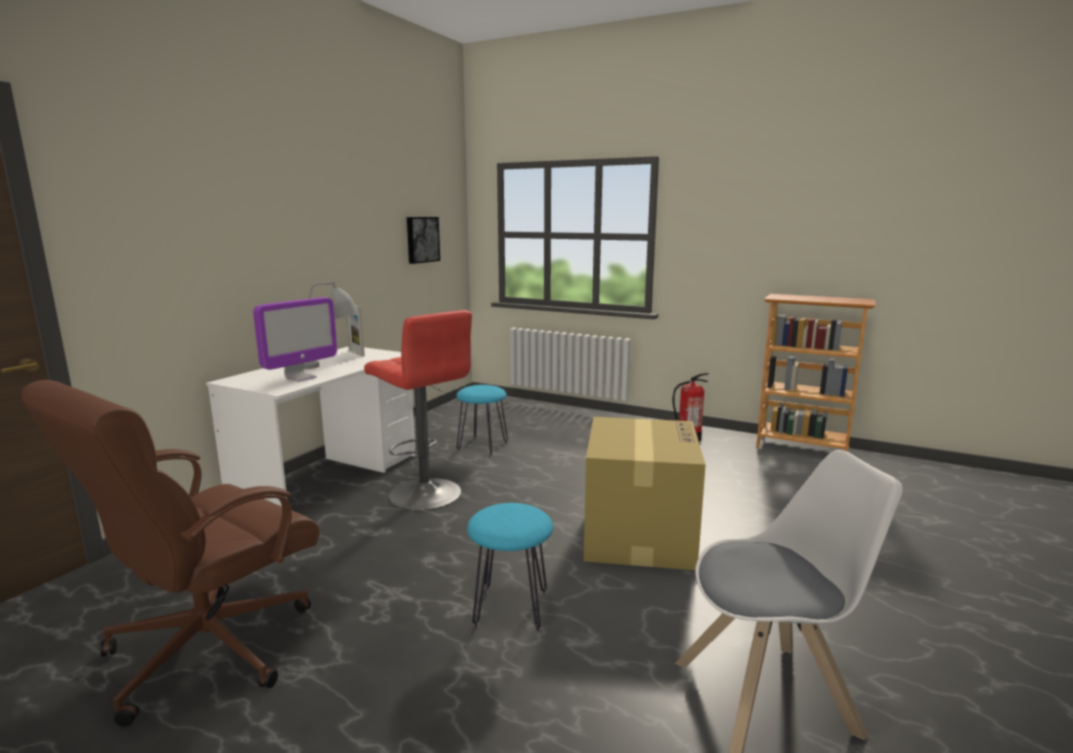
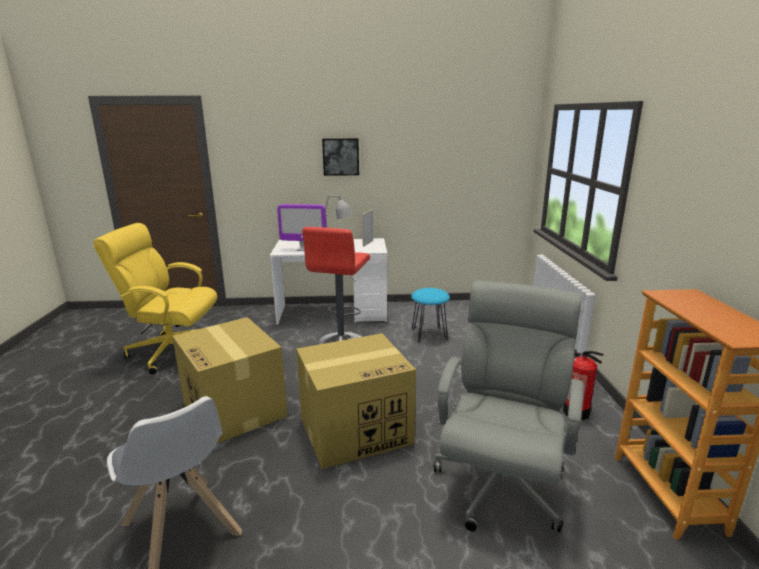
camera: 60 degrees right, 5 degrees up
brown office chair [21,380,319,727] -> yellow office chair [93,223,217,374]
picture [407,217,440,264] -> picture moved to [322,138,359,176]
turquoise stool [467,503,553,632] -> cardboard box [172,317,287,444]
none -> grey office chair [434,281,583,533]

